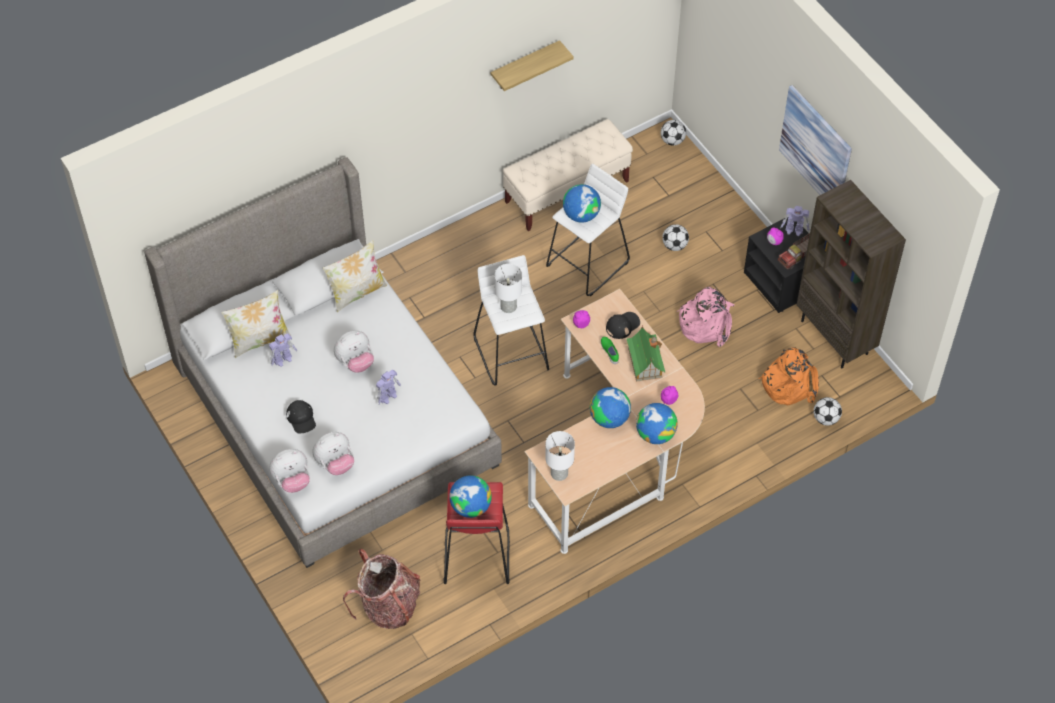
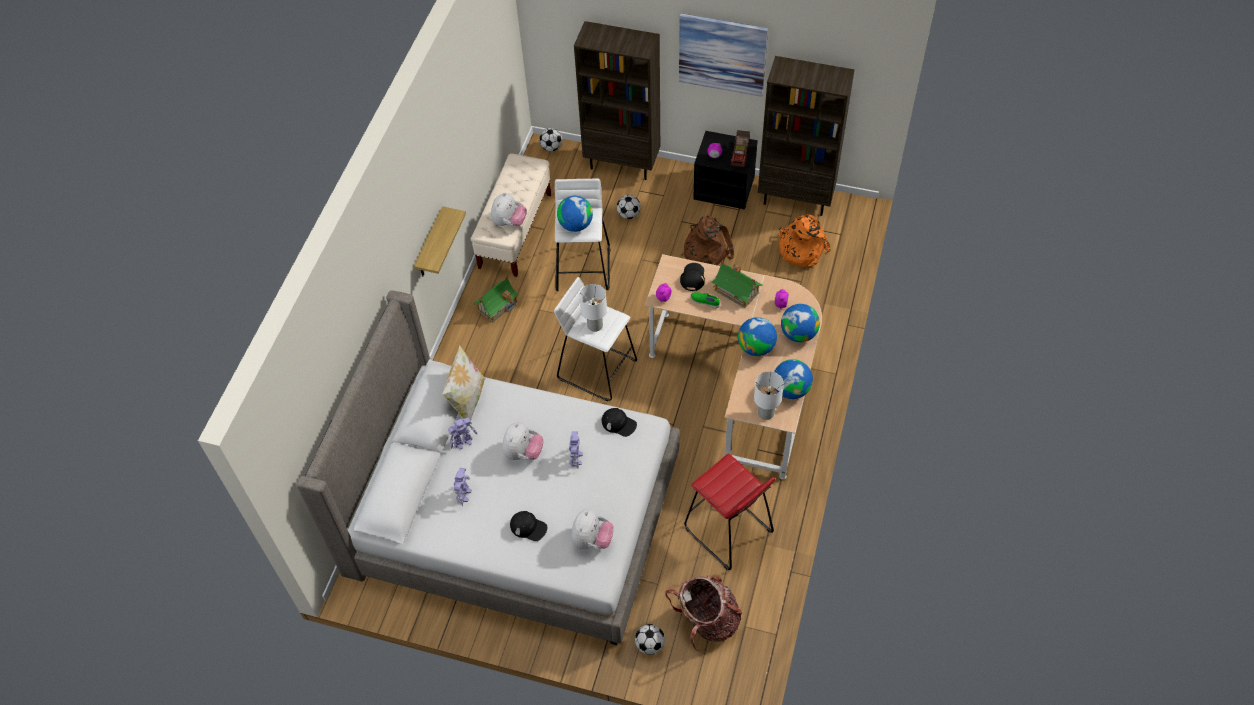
camera: 40 degrees left, 0 degrees up
pillow [221,290,291,358] -> none
plush toy [269,449,310,493] -> plush toy moved to [491,192,527,226]
globe [449,475,492,518] -> globe moved to [774,359,813,399]
shelf [491,40,574,91] -> shelf moved to [414,206,466,276]
pink backpack [677,287,735,347] -> brown backpack [682,216,734,265]
toy robot [781,206,810,236] -> toy robot moved to [448,418,477,450]
football [813,397,842,426] -> football moved to [635,624,665,655]
none -> toy house [473,276,519,323]
none -> brown bookcase [574,21,660,180]
none -> black cap [602,408,637,437]

